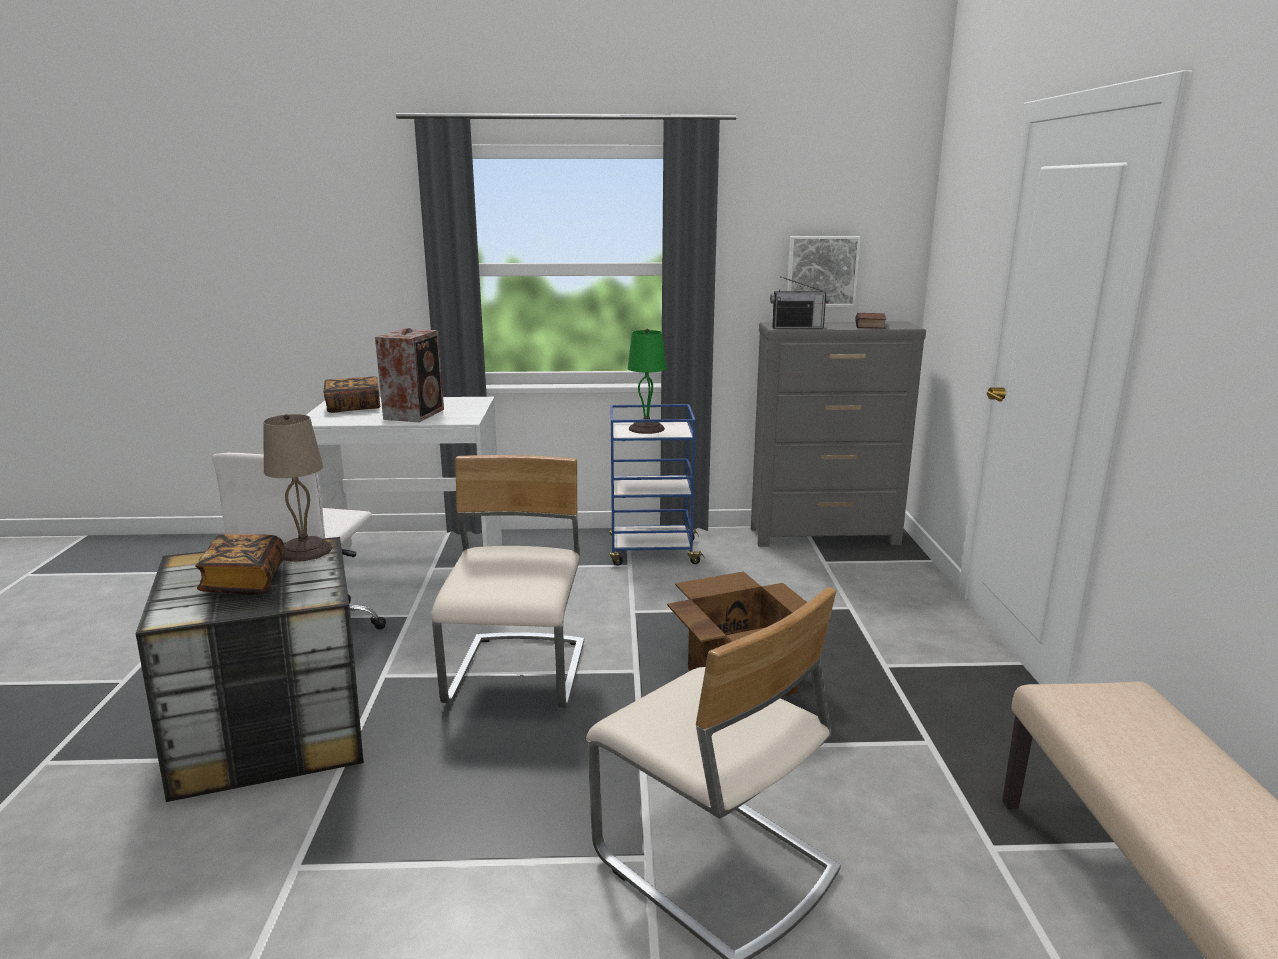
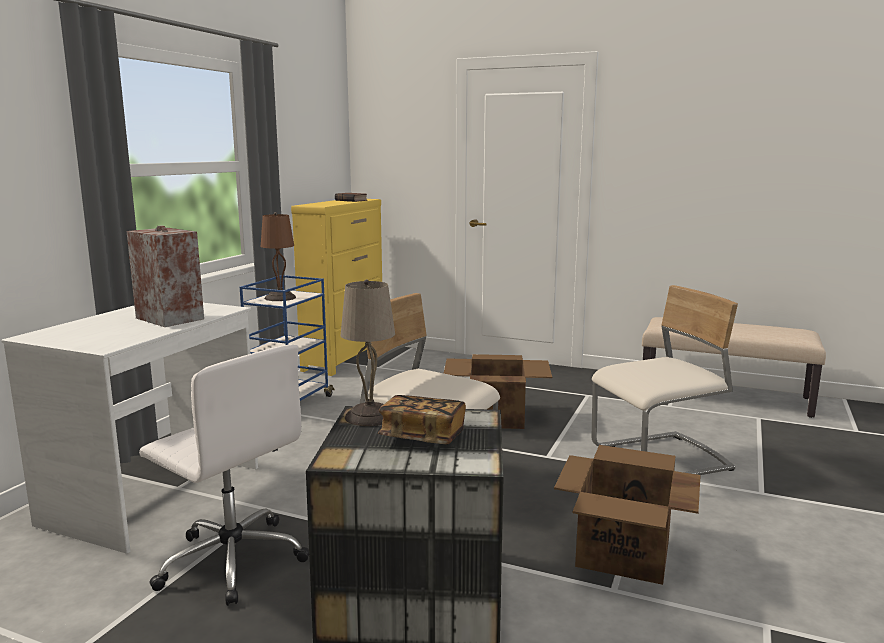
camera: 65 degrees left, 5 degrees down
book [323,377,380,413] -> none
green table lamp [627,329,666,434] -> brown table lamp [261,212,296,301]
grey dresser [751,321,926,547] -> yellow dresser [291,199,382,376]
radio [770,276,830,329] -> none
picture [787,236,861,307] -> none
none -> cardboard box [554,445,701,585]

